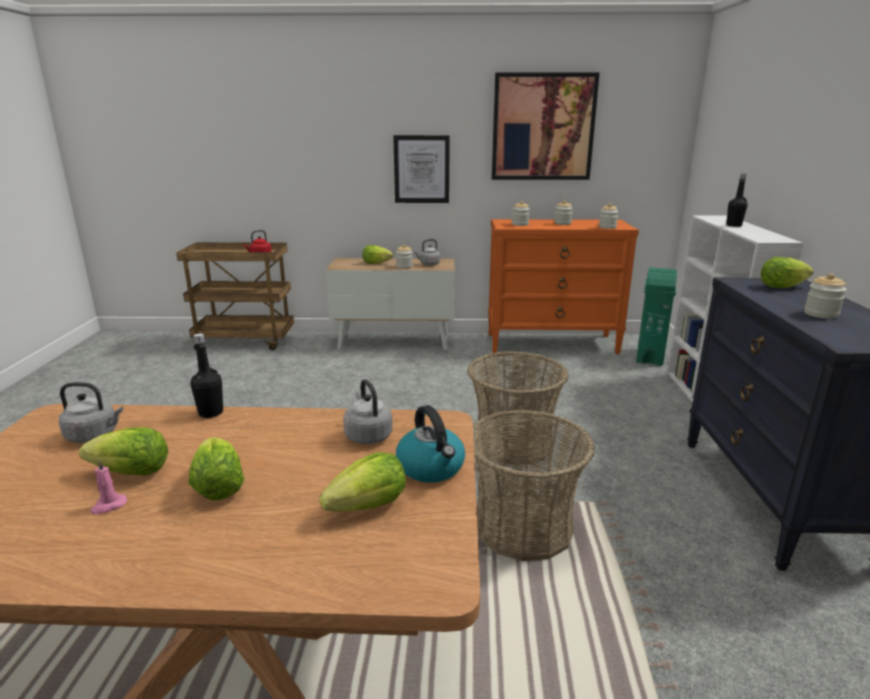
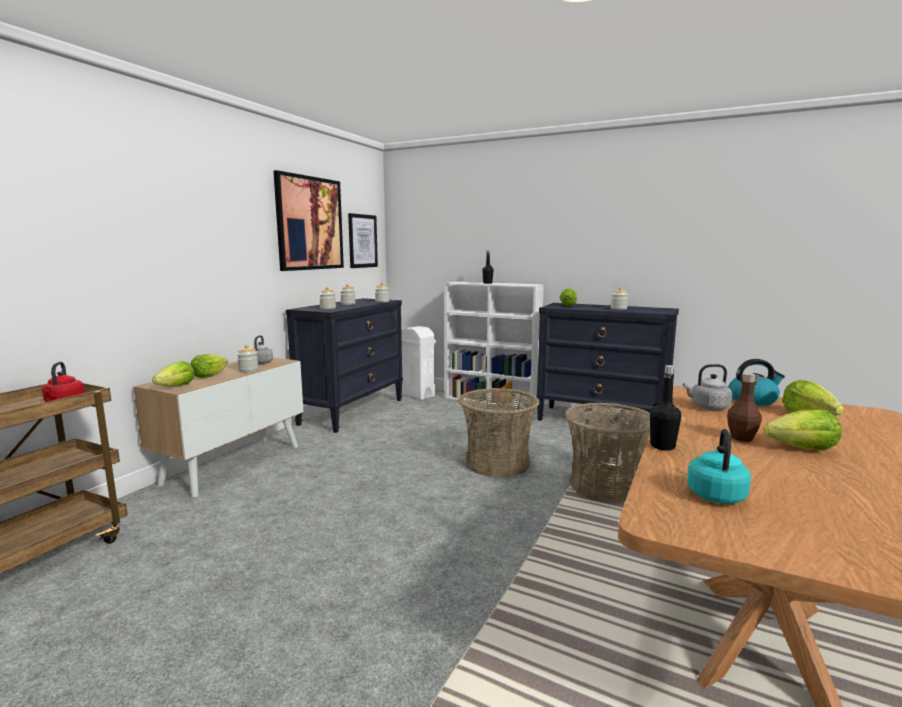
camera: 65 degrees left, 10 degrees down
grey kettle [59,382,123,443] -> turquoise kettle [687,429,751,504]
lettuce [79,427,168,476] -> lettuce moved to [152,361,195,386]
pink candle [90,459,127,514] -> none
picture [393,135,450,203] -> picture moved to [348,213,378,268]
orange dresser [488,219,639,354] -> black dresser [286,298,403,433]
green trash can [636,267,677,366] -> white trash can [401,326,436,400]
none -> brown bottle [727,373,762,442]

